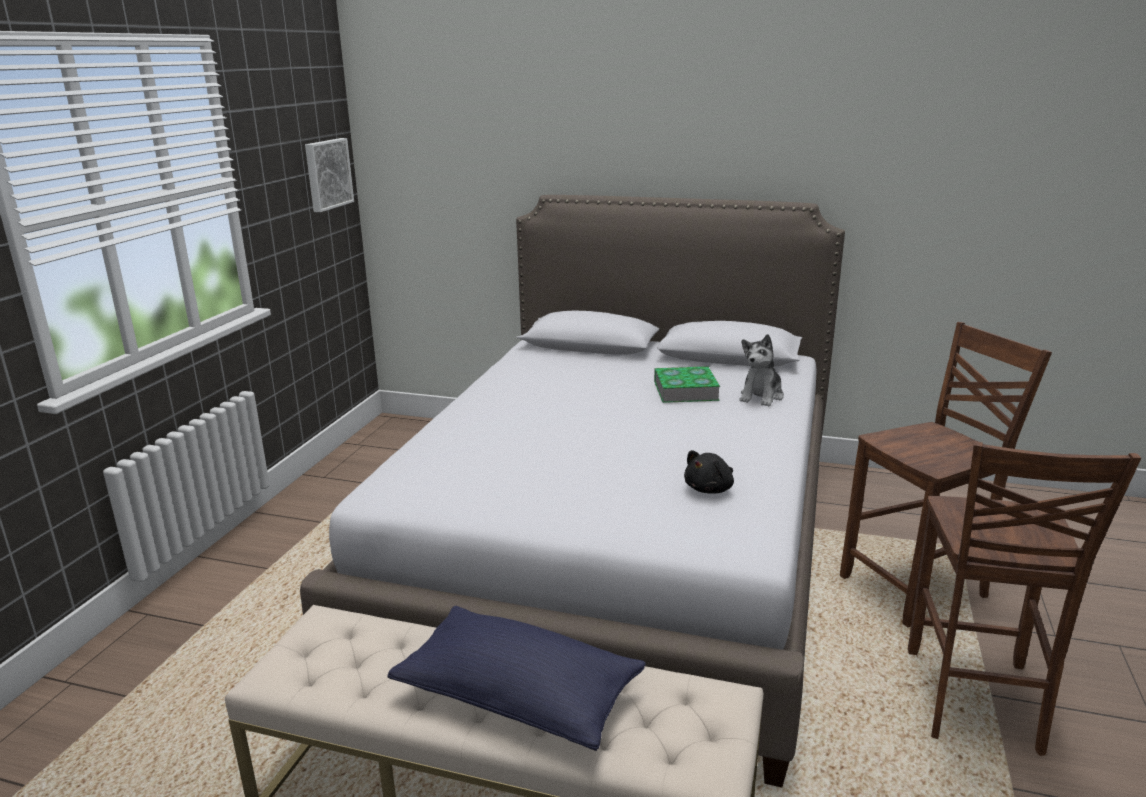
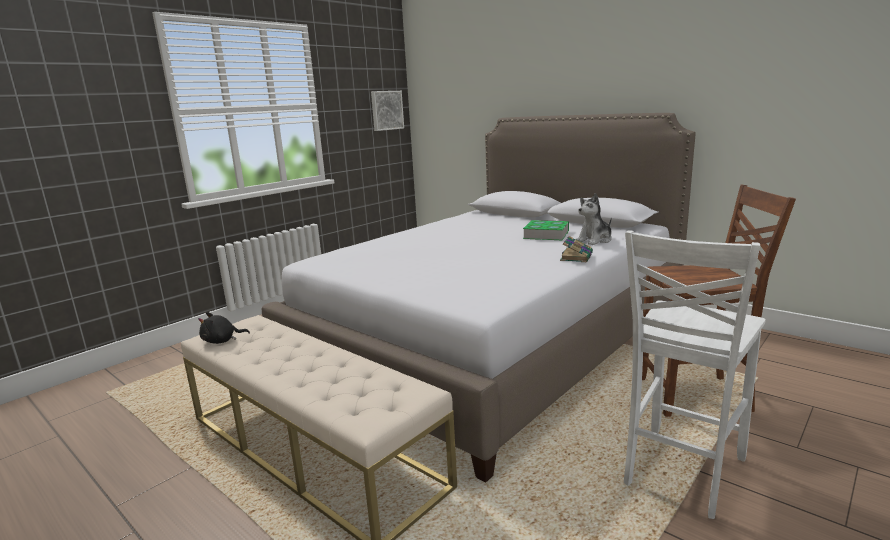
camera: 25 degrees right, 5 degrees down
blue pillow [387,606,646,751] -> none
black plush toy [684,450,734,494] -> black plush toy moved to [198,312,250,344]
brown chair [908,441,1141,756] -> white chair [624,230,766,519]
none -> book [560,236,593,262]

